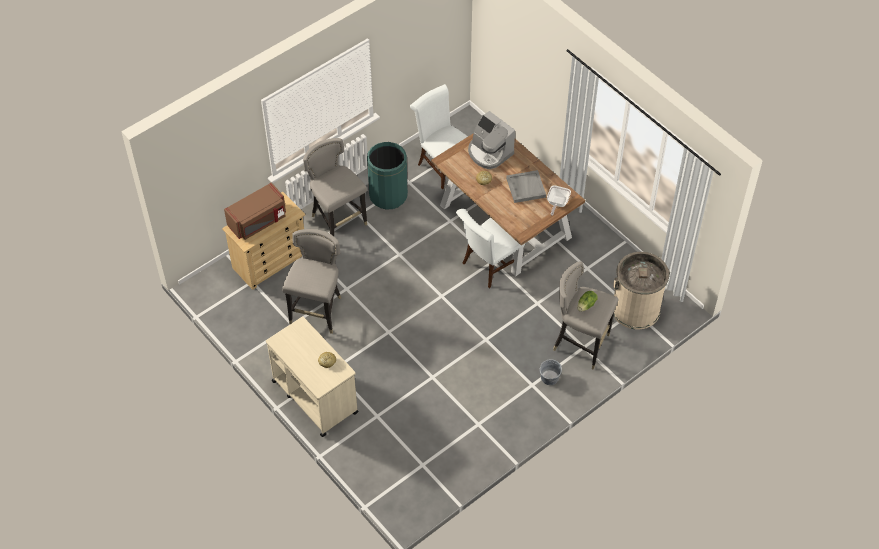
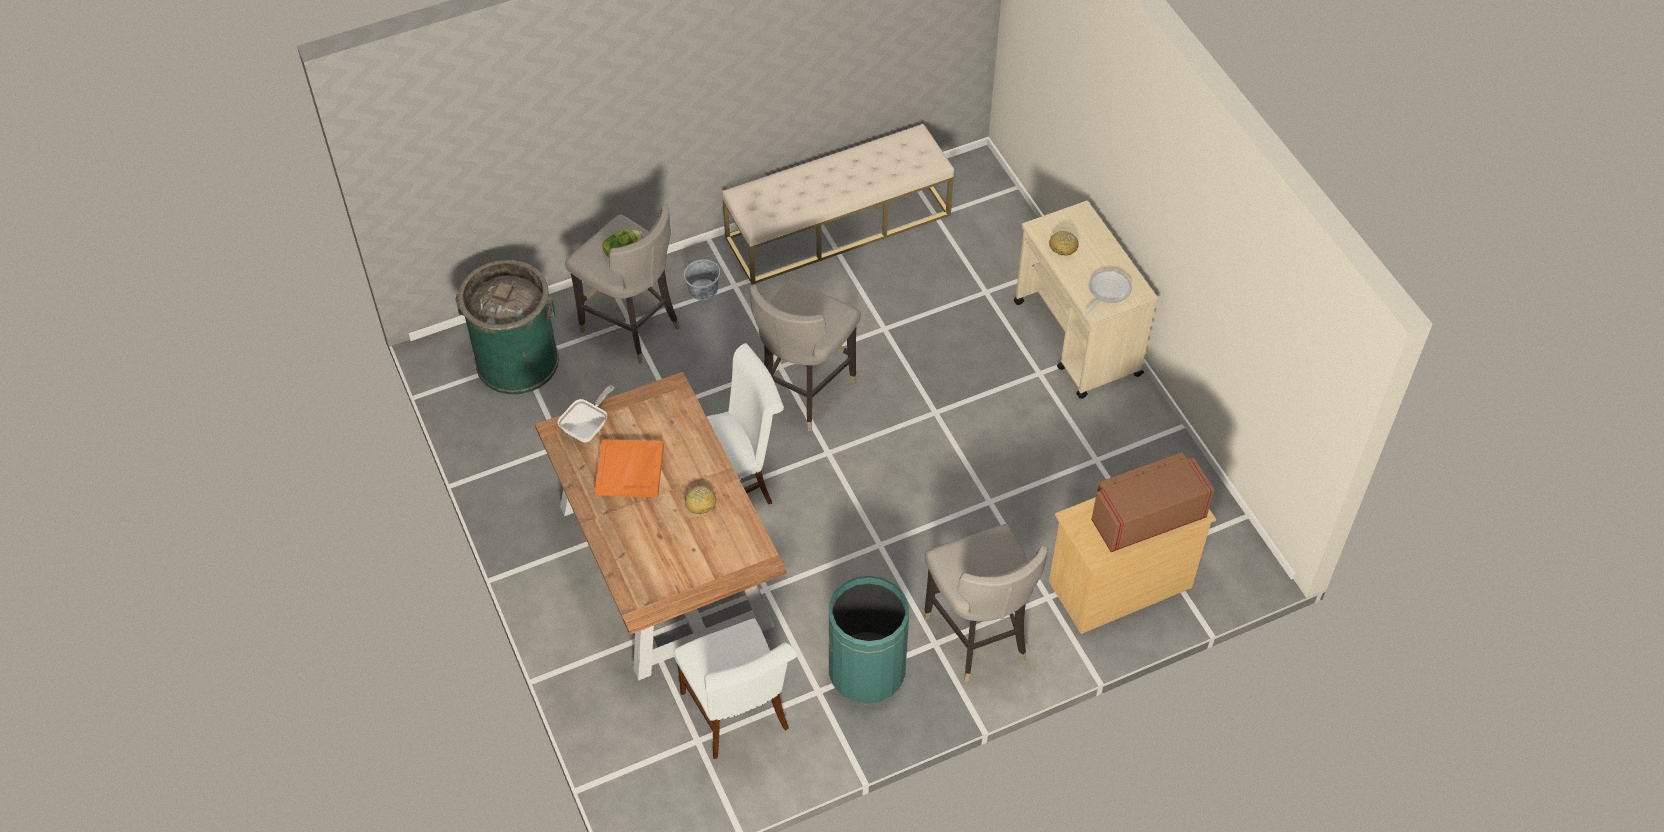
camera: 165 degrees left, 0 degrees up
grey stool [282,229,341,334] -> grey stool moved to [749,279,861,431]
coffee machine [468,111,515,169] -> none
grey tray [506,170,546,203] -> orange tray [595,439,664,497]
beige trash can [613,252,670,329] -> green trash can [456,260,559,395]
none -> beige bench [722,124,954,285]
none -> frying pan [1083,269,1132,317]

